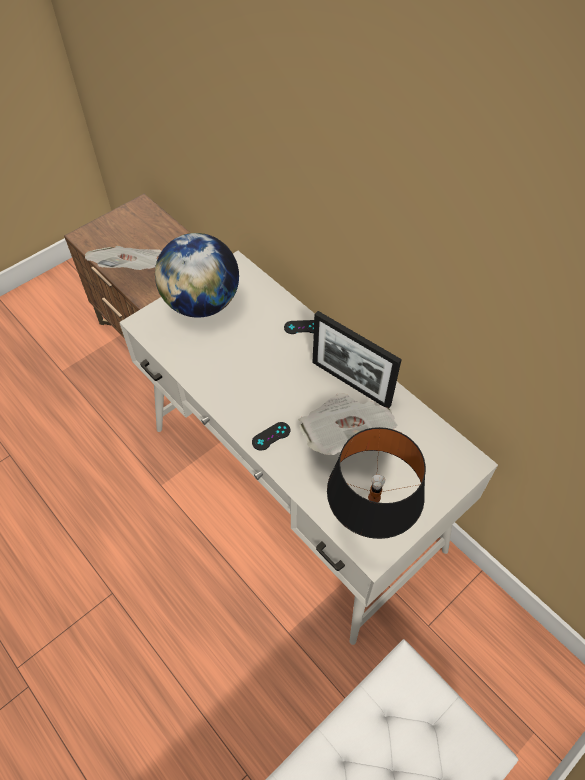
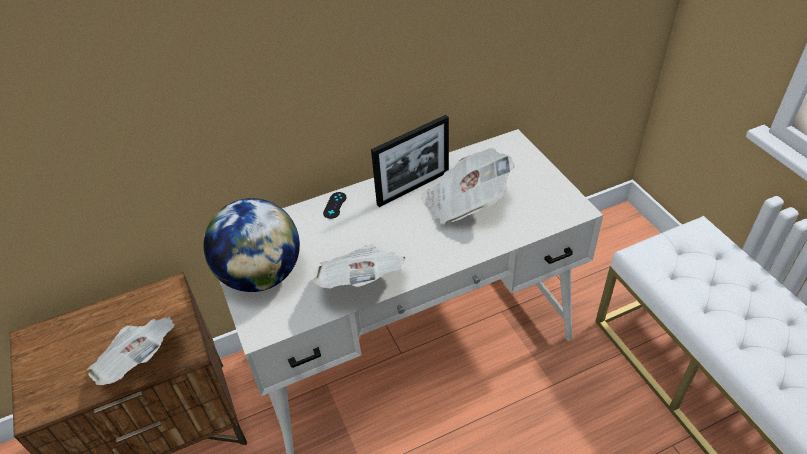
camera: 70 degrees left, 10 degrees down
black game controller [252,422,290,451] -> none
black table lamp [327,427,426,539] -> none
none -> newspaper [312,245,406,288]

